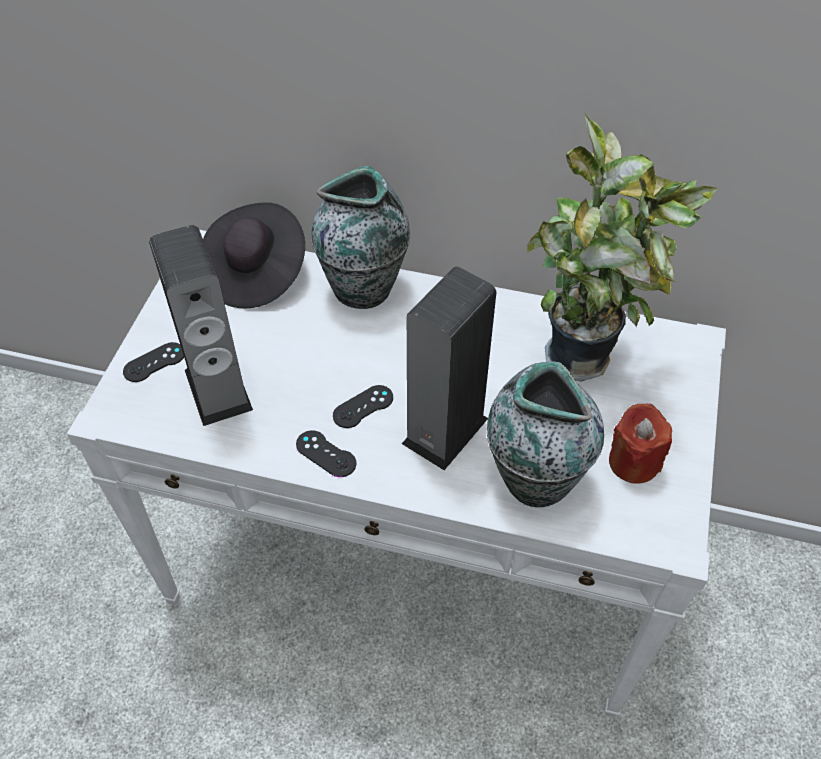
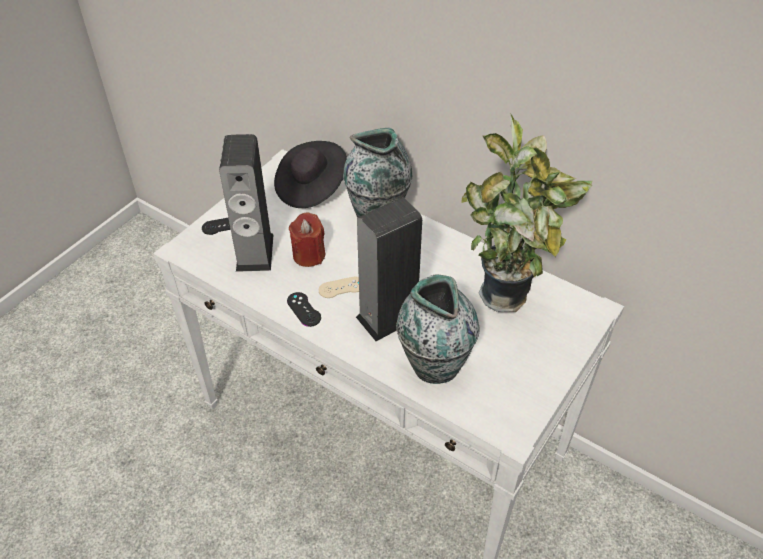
camera: 20 degrees right, 5 degrees down
black game controller [333,385,393,428] -> beige game controller [319,276,359,298]
red candle [609,404,672,484] -> red candle moved to [289,213,325,267]

